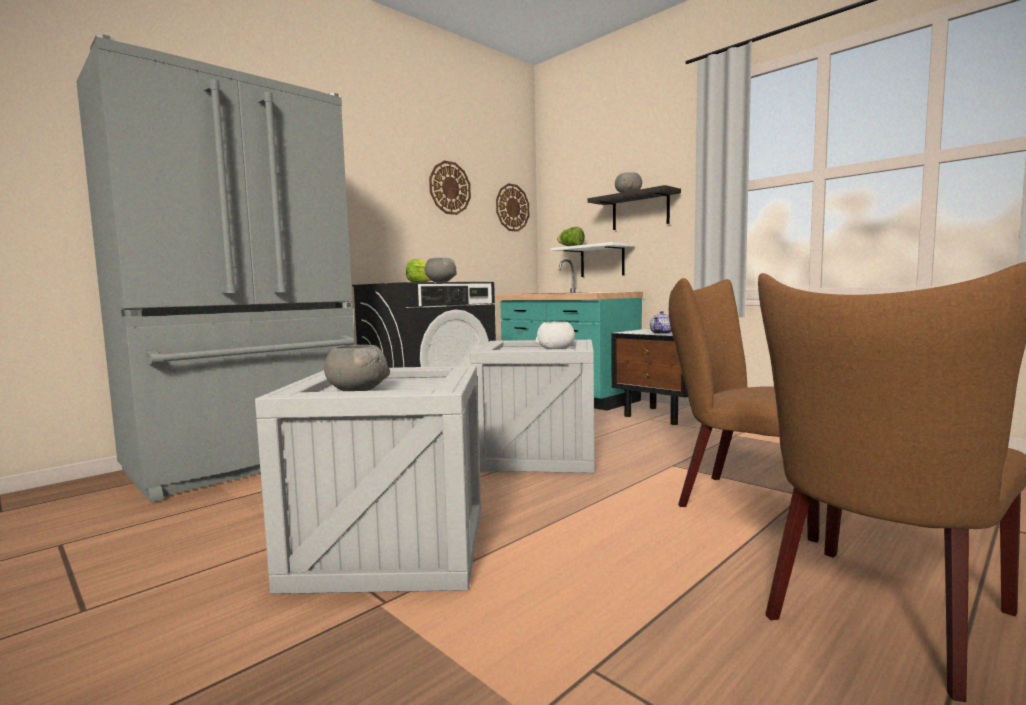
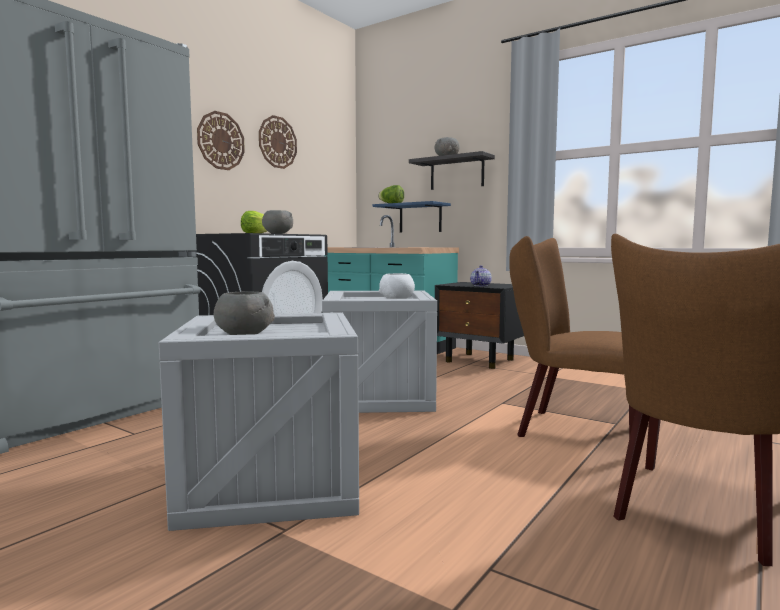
camera: 10 degrees left, 0 degrees up
wall clock [496,183,529,232] -> wall clock moved to [197,111,245,170]
white shelf [551,242,634,277] -> blue shelf [373,201,451,233]

